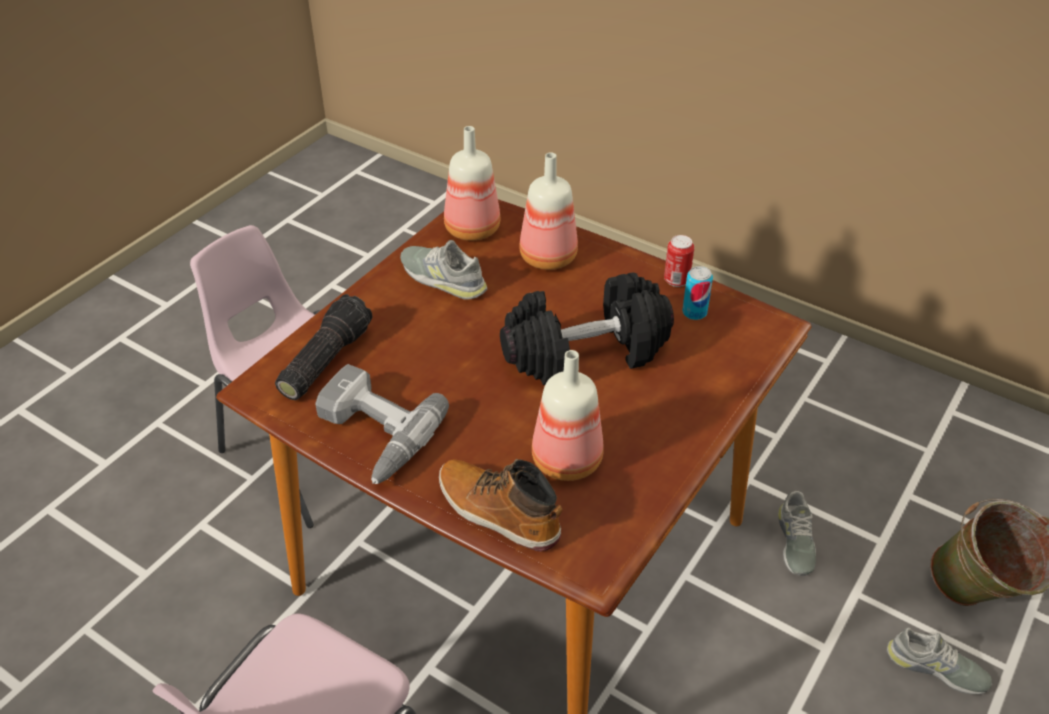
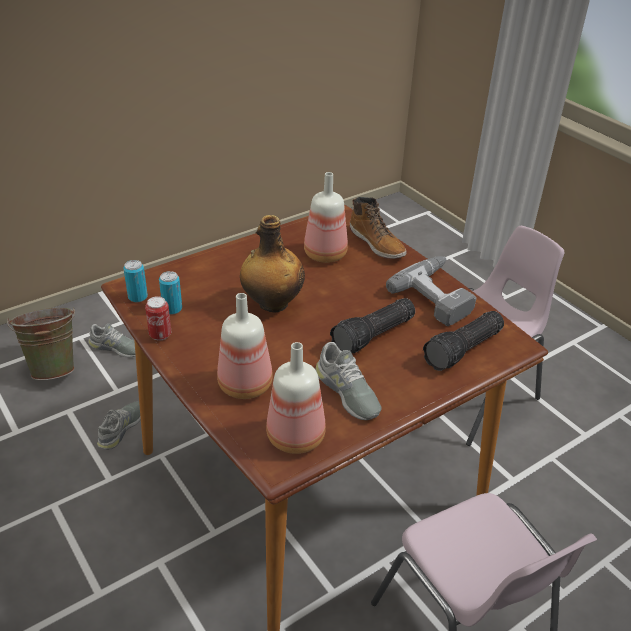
camera: 160 degrees left, 5 degrees down
black dumbbell [500,273,674,385] -> bottle [240,215,305,312]
grey shoe [887,628,992,695] -> grey shoe turned 150 degrees clockwise [88,323,136,357]
none -> can [123,260,148,302]
none -> flashlight [330,298,415,353]

